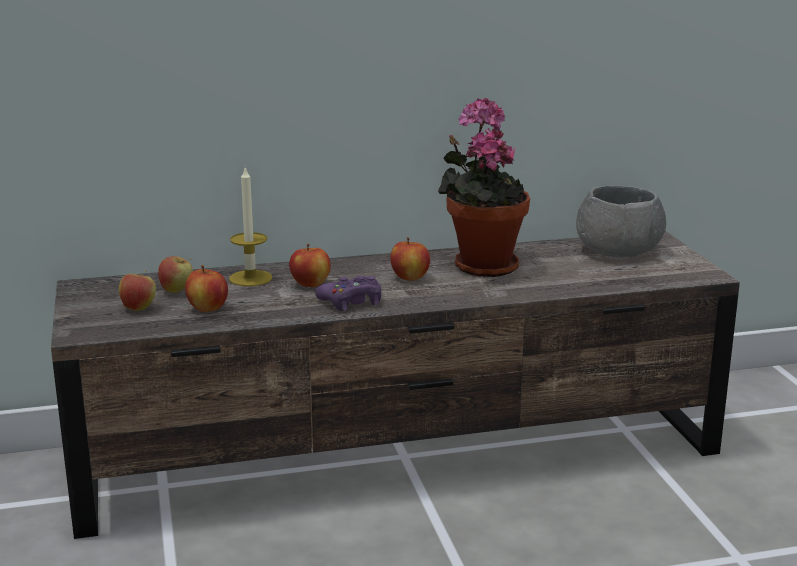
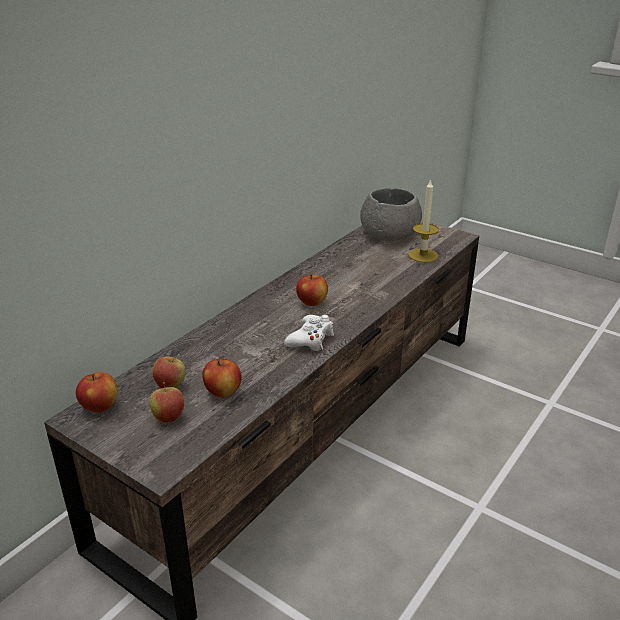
camera: 40 degrees left, 10 degrees up
candle [229,167,272,286] -> candle moved to [408,179,439,262]
apple [289,244,331,287] -> apple moved to [76,372,117,413]
purple game controller [315,276,381,311] -> white game controller [284,315,334,351]
potted plant [438,98,530,277] -> none

